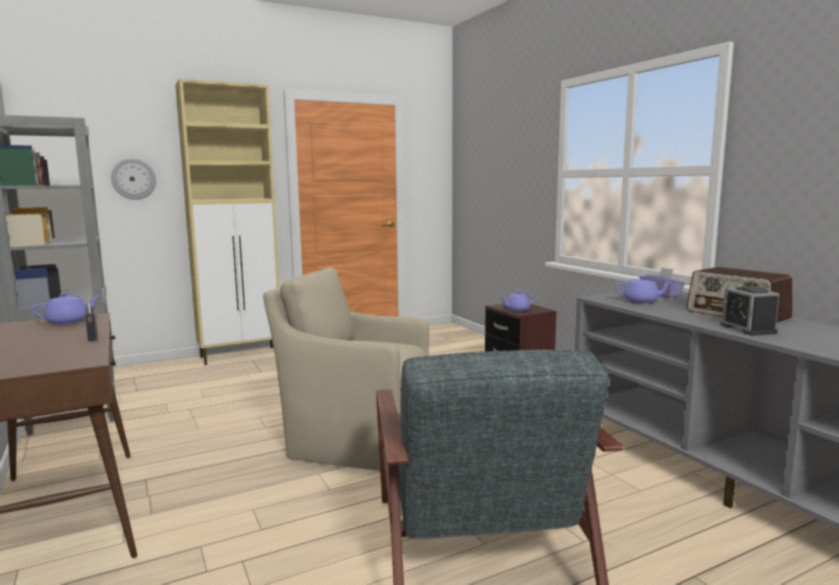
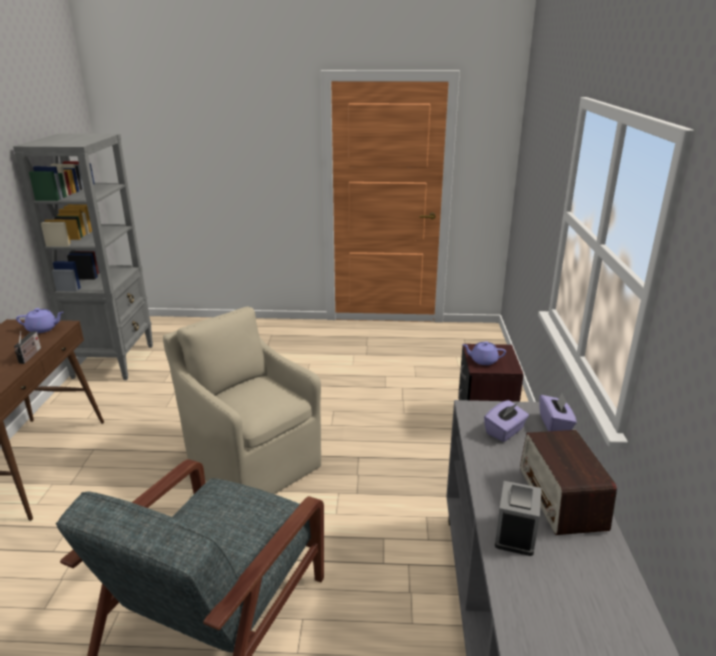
camera: 30 degrees right, 15 degrees up
wall clock [111,159,156,200] -> none
beige cabinet [175,79,279,365] -> none
purple teapot [615,276,673,304] -> purple tissue box [484,400,529,442]

